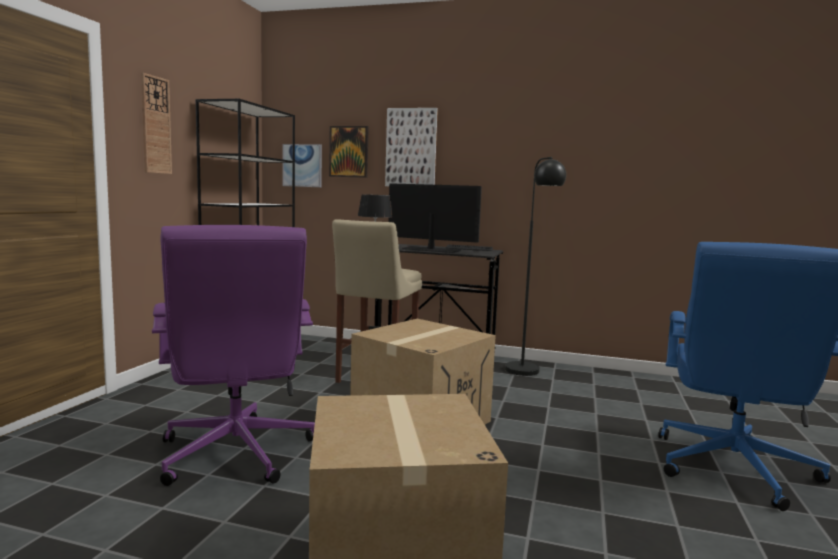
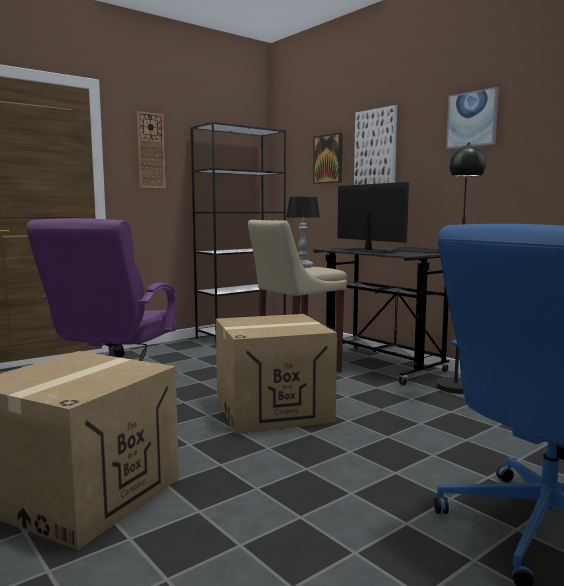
camera: 35 degrees right, 0 degrees up
picture [283,144,322,187] -> picture moved to [446,87,499,149]

